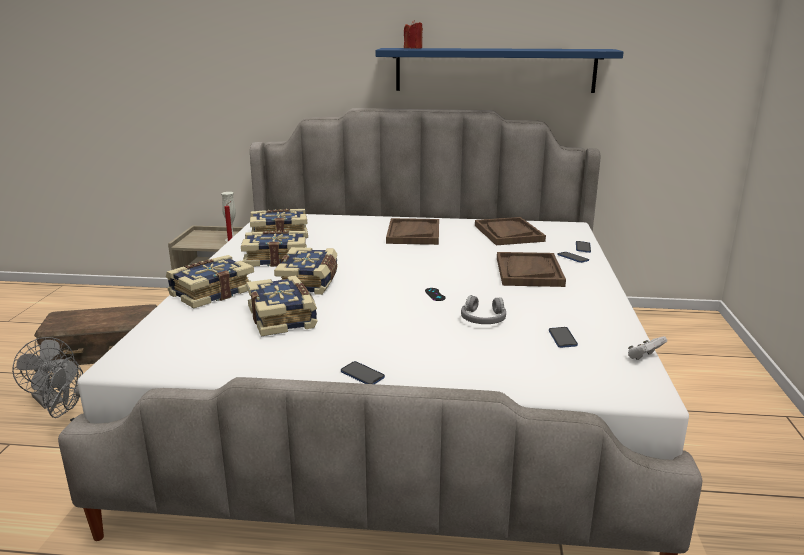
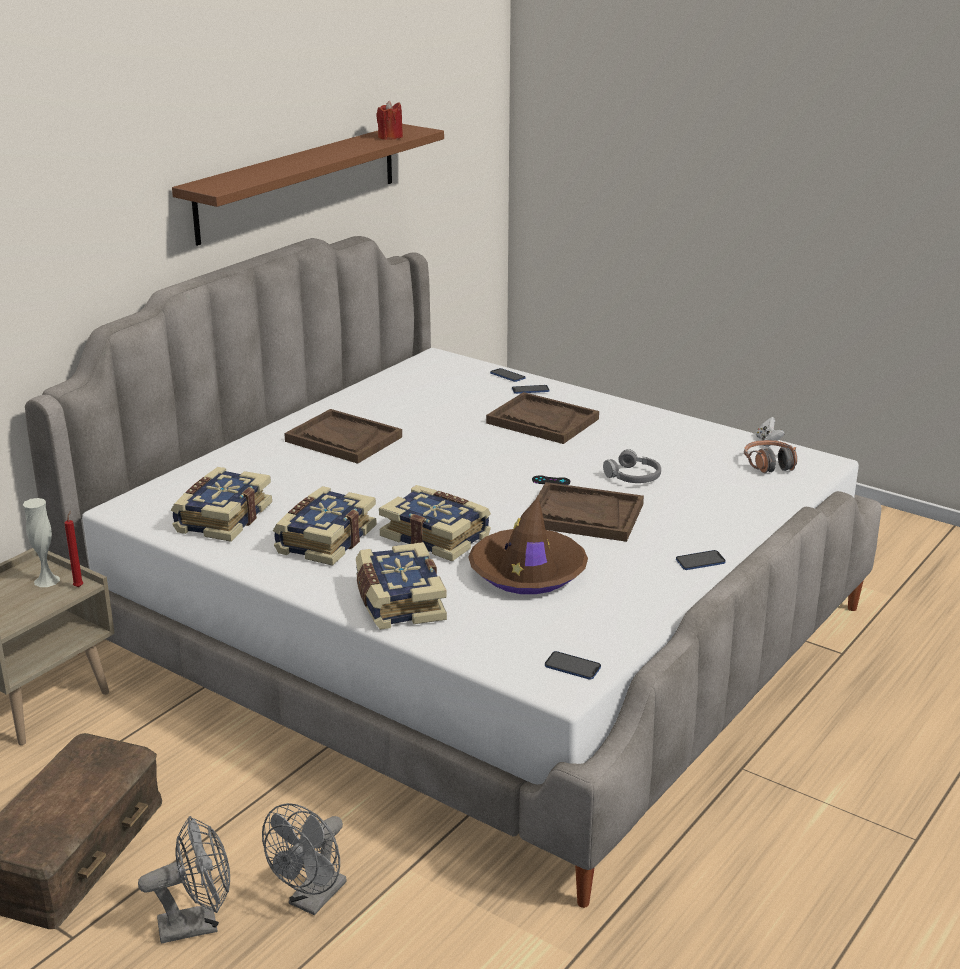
camera: 60 degrees left, 5 degrees up
book [246,276,318,336] -> brown hat [468,497,588,594]
blue shelf [376,48,624,93] -> brown shelf [172,124,444,246]
red candle [404,20,423,49] -> red candle moved to [376,100,403,140]
brown tray [475,217,546,245] -> brown tray moved to [535,482,644,542]
phone [549,327,578,348] -> phone moved to [545,651,601,680]
none -> headphones [744,440,797,473]

